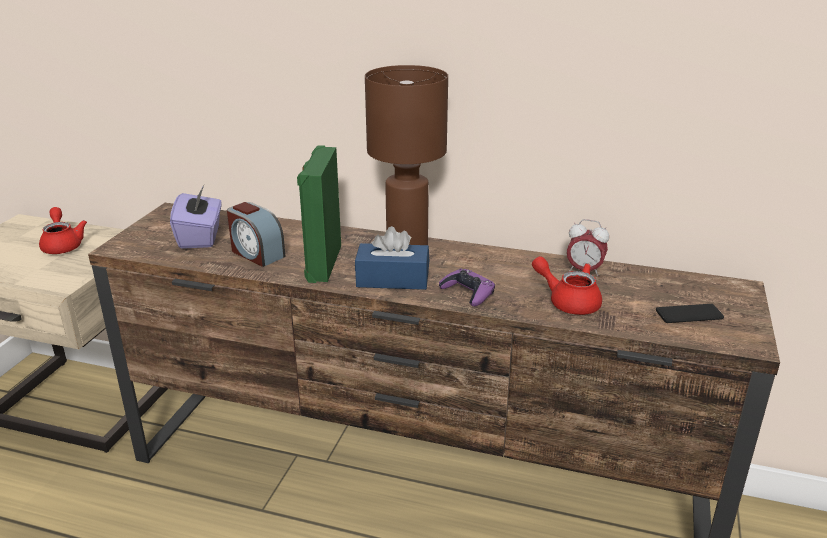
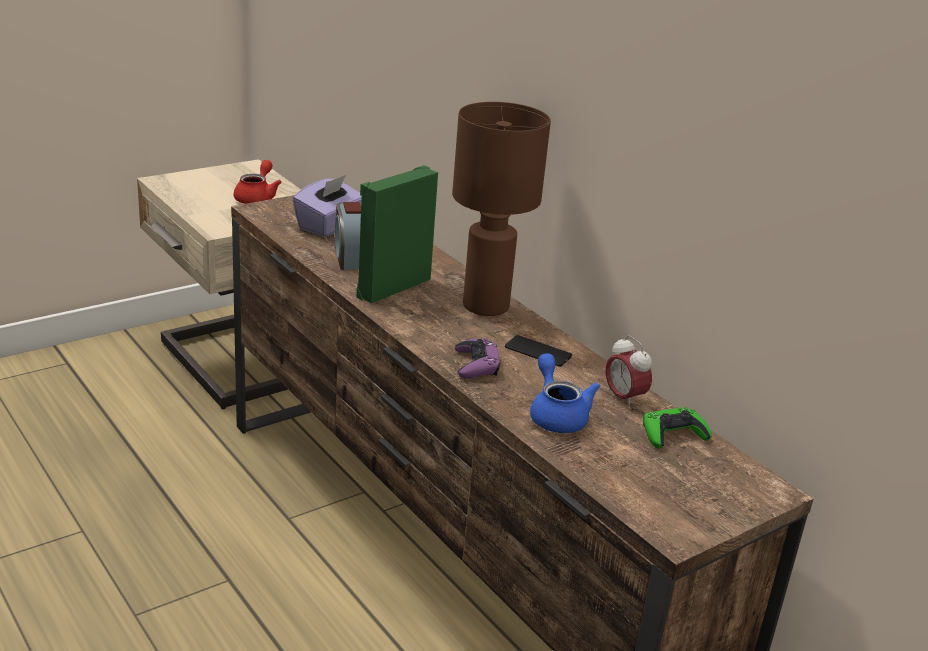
camera: 35 degrees right, 0 degrees up
blue tissue box [355,226,429,290] -> none
red teapot [532,256,602,315] -> blue teapot [530,353,600,433]
phone [656,304,724,323] -> phone moved to [505,335,572,367]
none -> green game controller [643,408,712,449]

